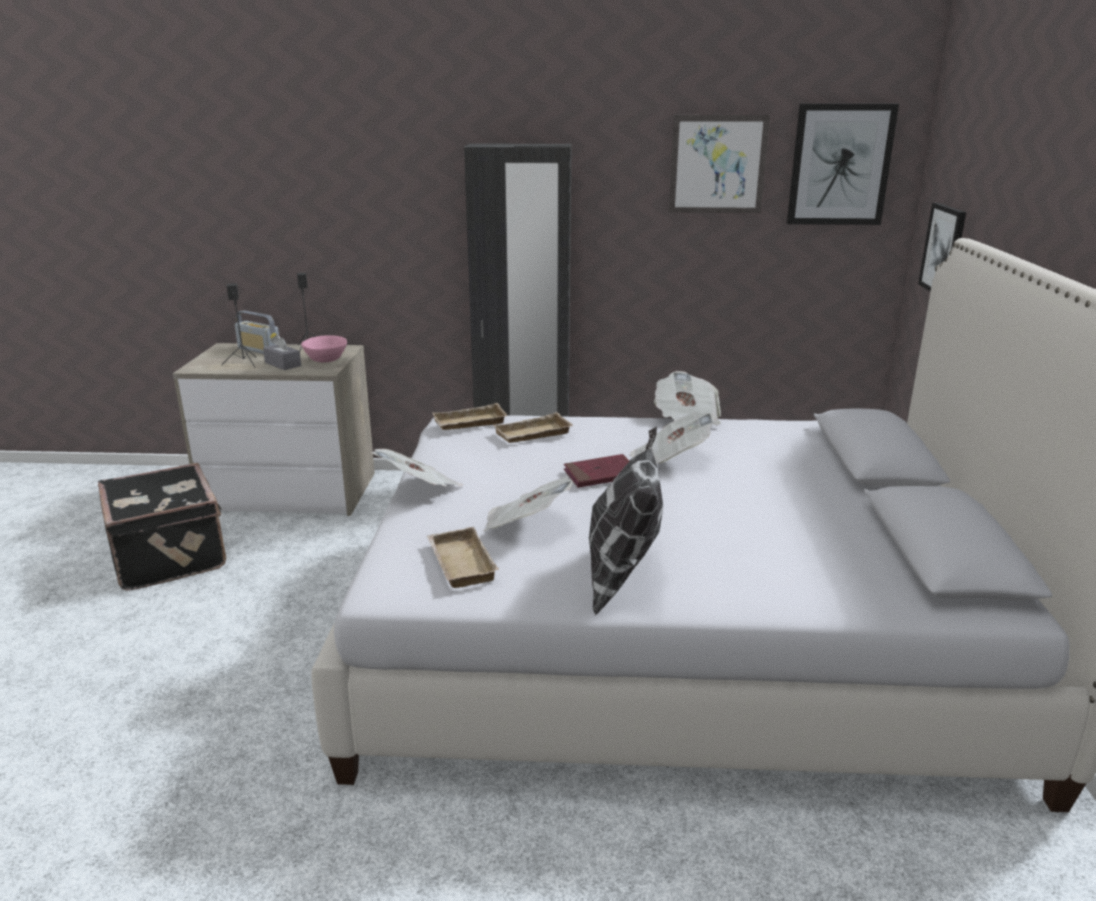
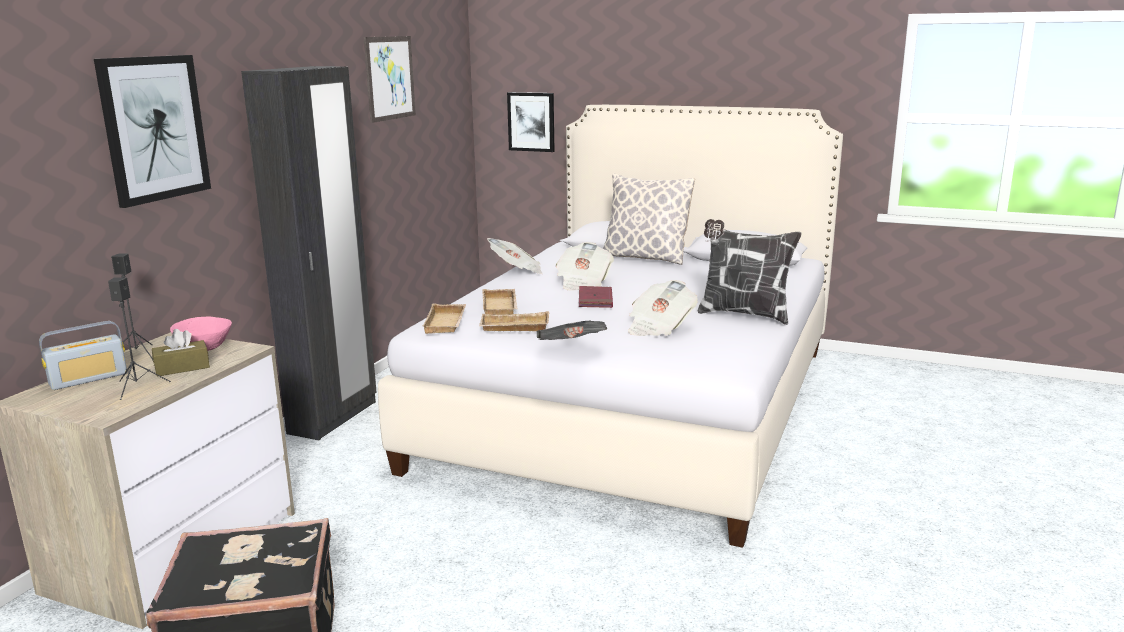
camera: 70 degrees left, 5 degrees down
grey tissue box [263,334,301,370] -> brown tissue box [152,329,210,377]
beige tray [427,527,499,588] -> beige tray moved to [479,311,549,331]
picture [787,104,899,225] -> picture moved to [94,55,211,208]
none -> pillow [603,173,695,265]

